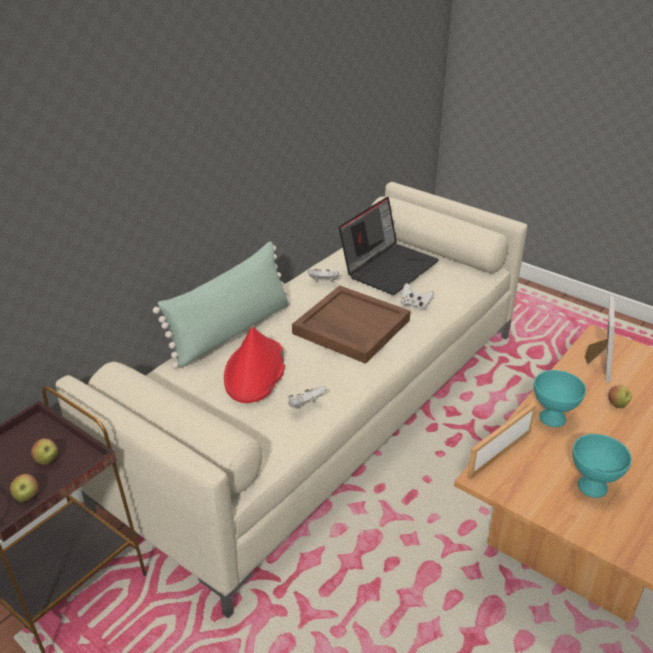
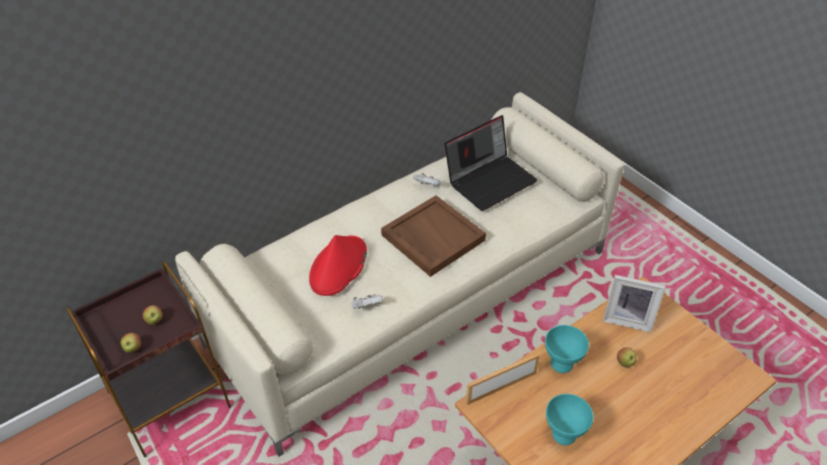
camera: 15 degrees right, 10 degrees up
green pillow [153,241,291,369] -> none
white game controller [401,283,434,310] -> none
picture frame [585,296,615,382] -> picture frame turned 75 degrees clockwise [603,275,666,332]

